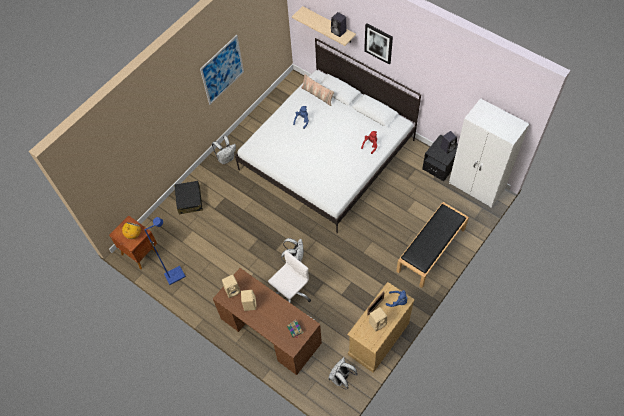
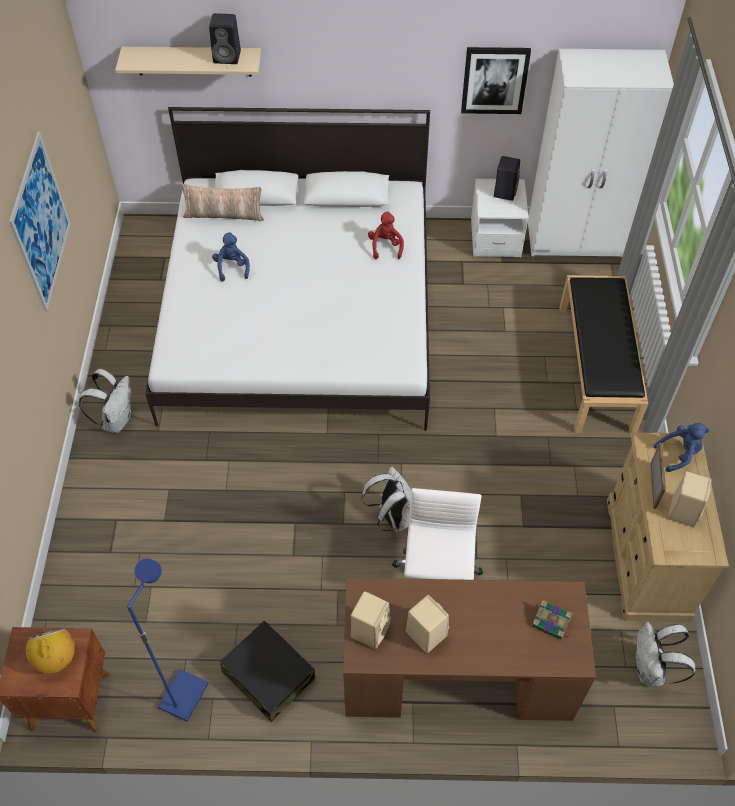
camera: 40 degrees left, 5 degrees down
black suitcase [174,181,203,214] -> black suitcase moved to [219,620,315,722]
picture [364,23,393,65] -> picture moved to [461,47,531,114]
black nightstand [422,134,458,182] -> white nightstand [471,179,529,257]

